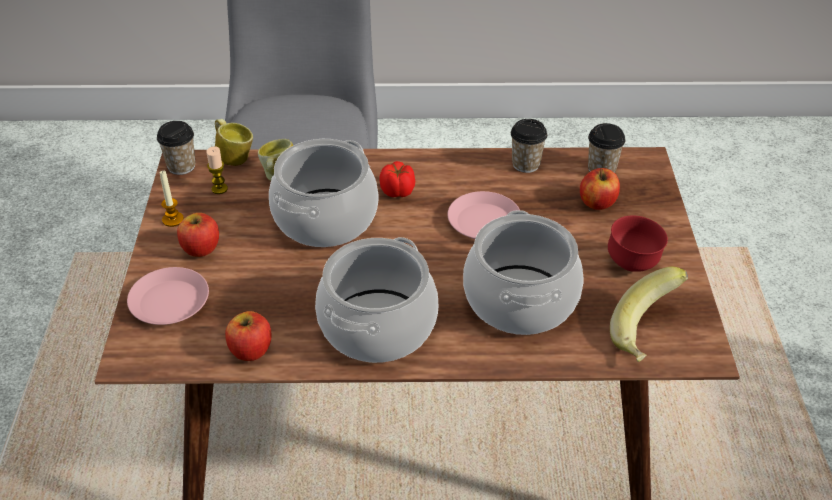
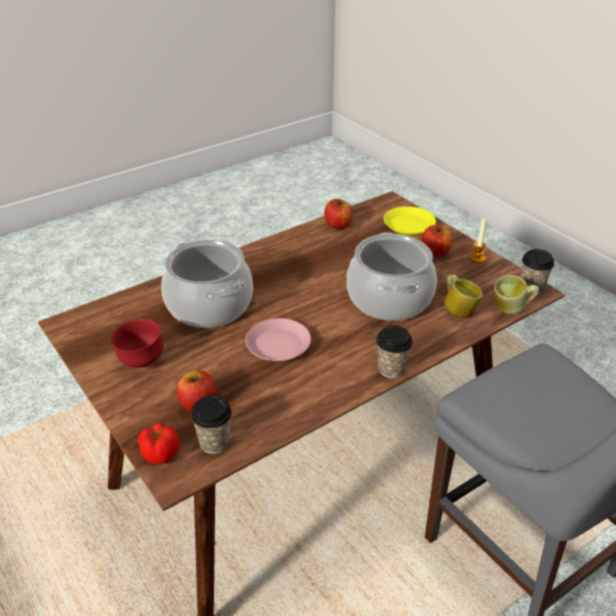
camera: 145 degrees right, 5 degrees down
pink plate [127,267,209,325] -> yellow plate [384,206,436,236]
candle [206,146,228,194] -> none
cooking pot [315,237,438,363] -> none
tomato [379,161,415,197] -> tomato moved to [138,423,179,464]
cup [511,119,547,173] -> cup moved to [376,325,413,378]
banana [610,267,688,362] -> none

